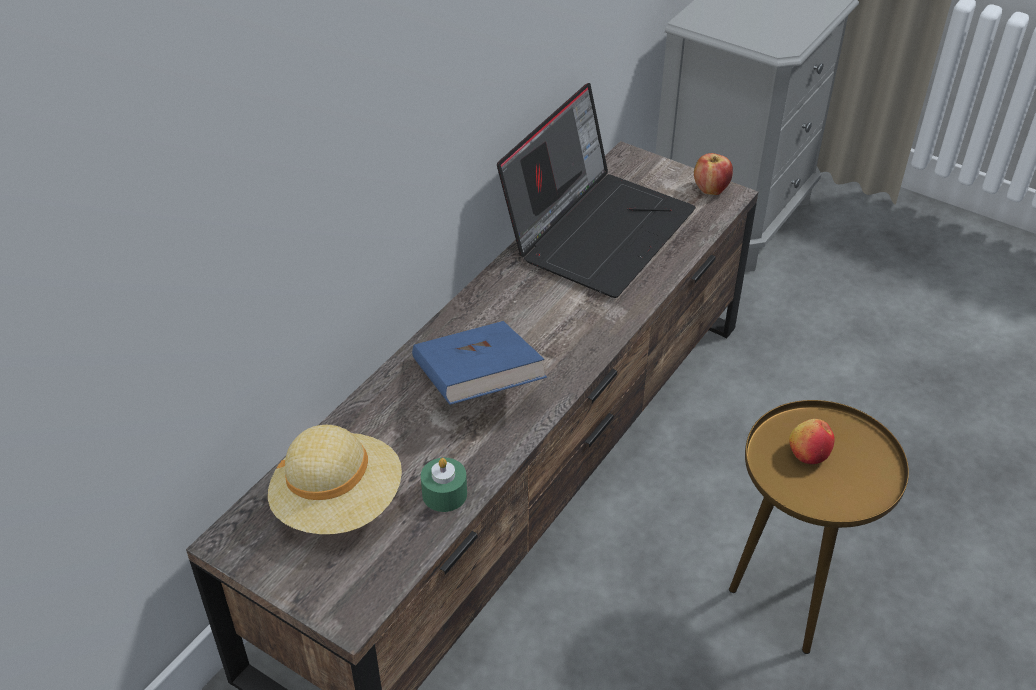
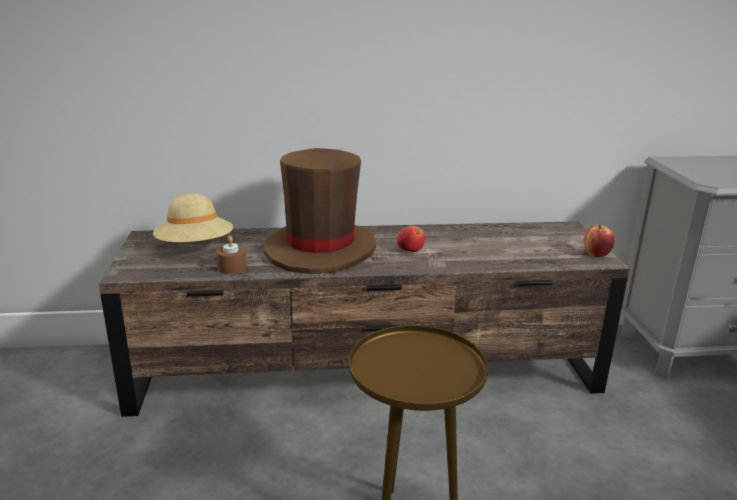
camera: 50 degrees right, 20 degrees down
blue book [412,321,547,405] -> brown hat [264,148,376,274]
green candle [421,458,467,512] -> brown candle [216,236,247,274]
laptop [497,83,696,298] -> none
apple [789,419,835,464] -> apple moved to [397,226,425,252]

